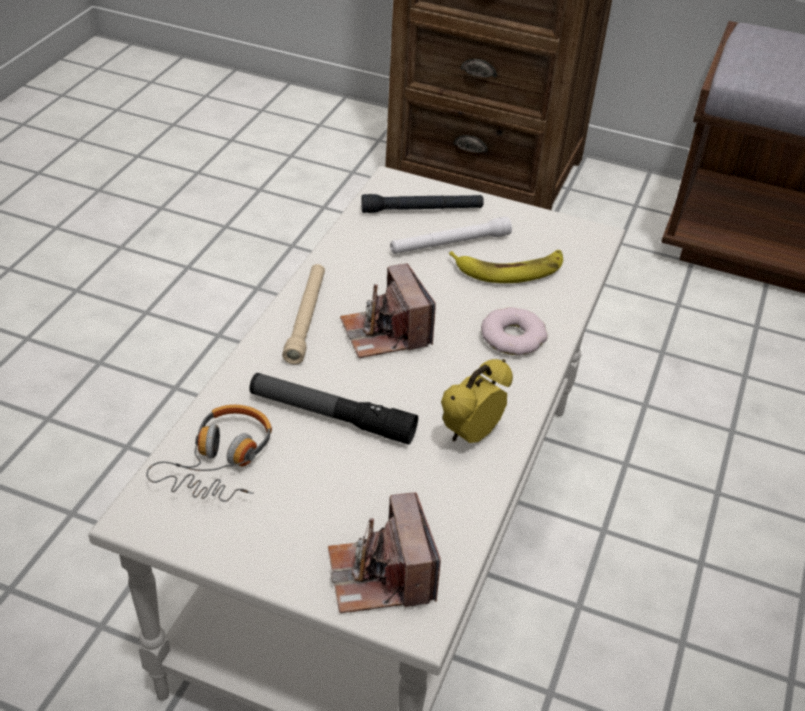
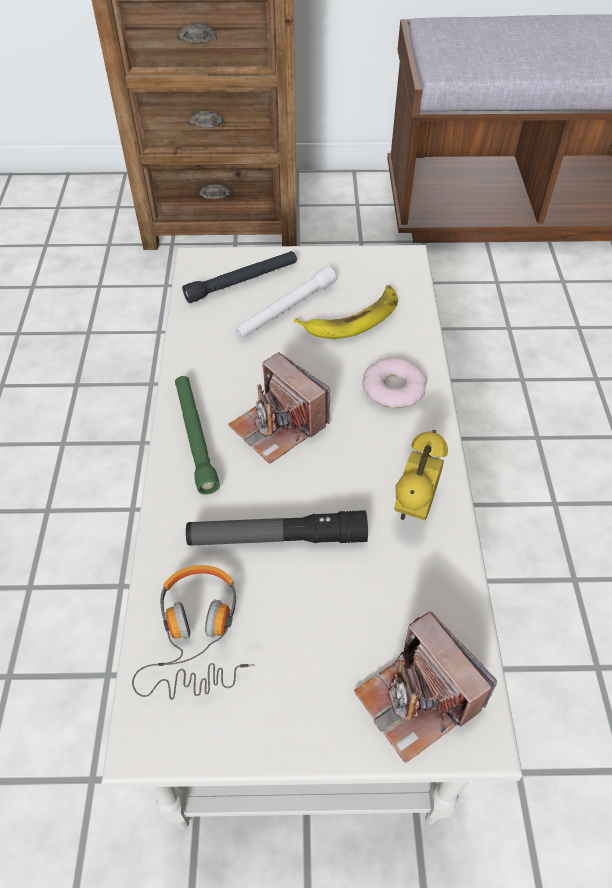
camera: 20 degrees left, 10 degrees up
beige flashlight [282,264,325,364] -> green flashlight [175,376,220,494]

